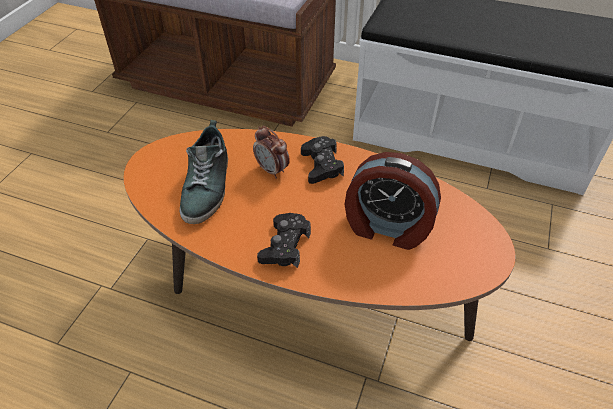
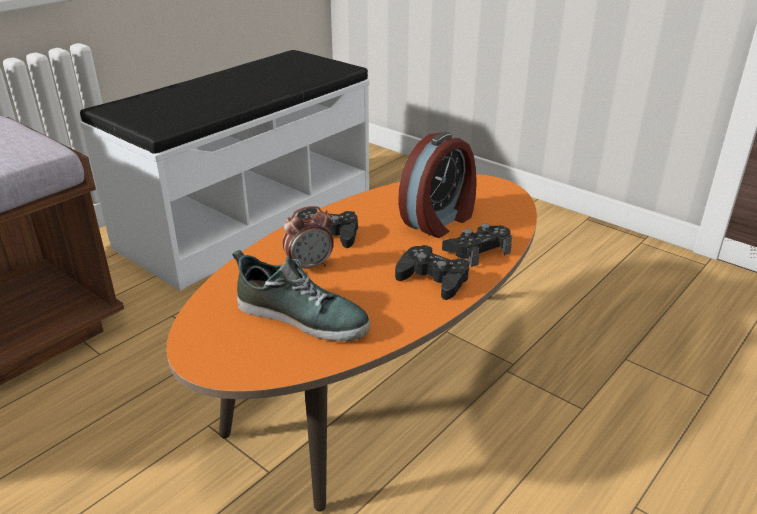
camera: 70 degrees left, 15 degrees down
none -> black game controller [442,223,512,267]

